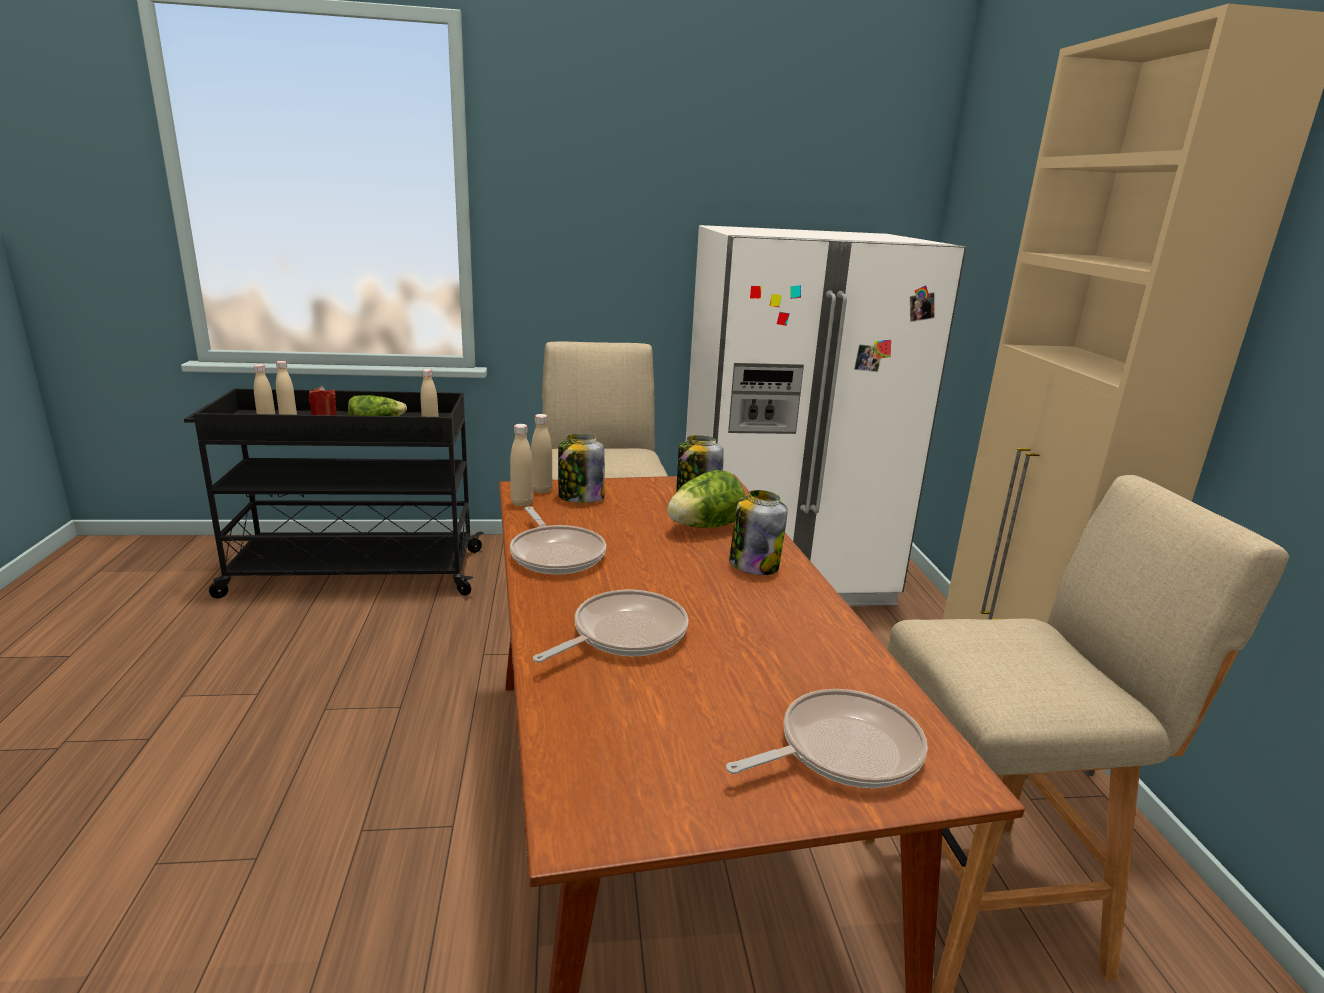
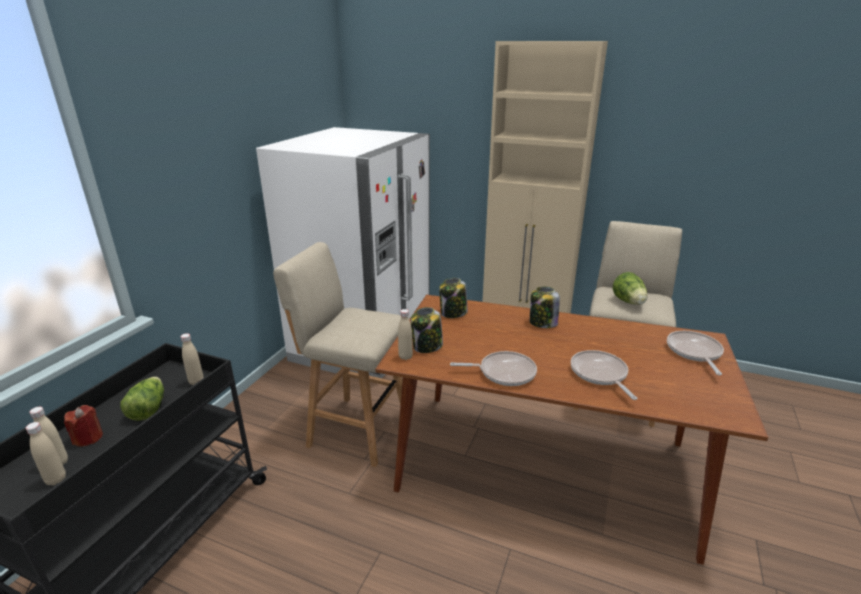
camera: 60 degrees left, 5 degrees up
beige bottle [510,424,533,507] -> none
lettuce [667,470,745,528] -> lettuce moved to [613,272,647,305]

